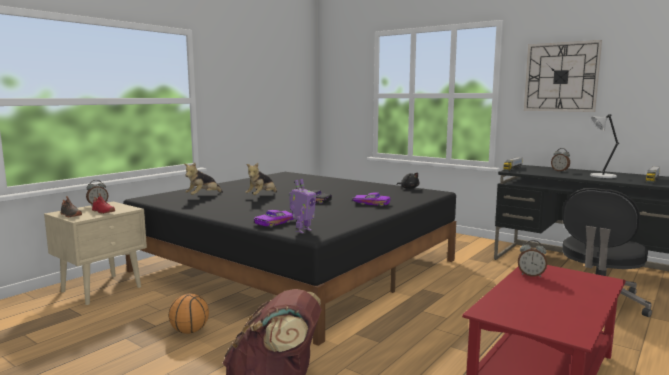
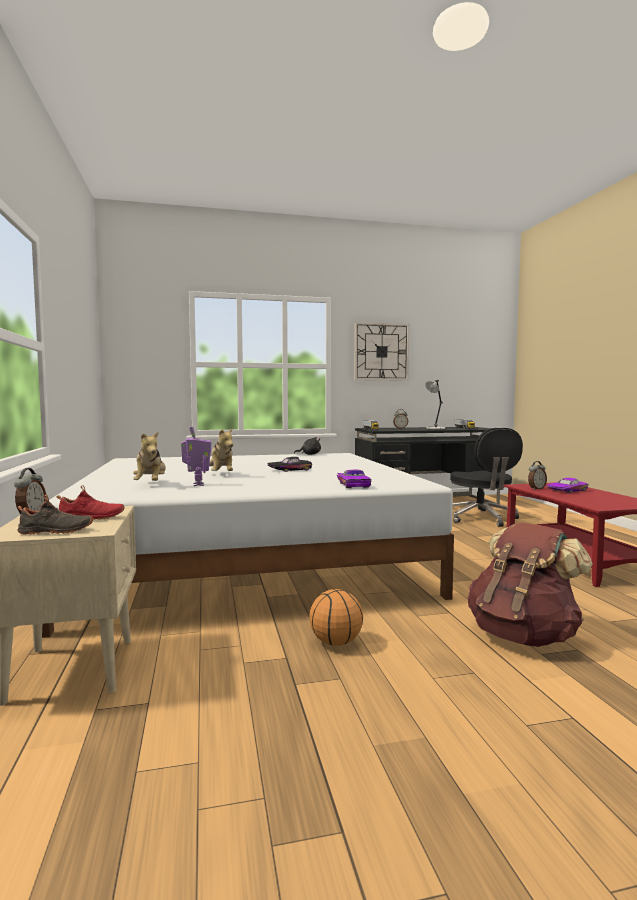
camera: 50 degrees left, 5 degrees down
black bed [123,172,456,346] -> white bed [42,453,454,638]
toy robot [289,179,316,233] -> toy robot moved to [181,427,211,486]
purple toy car [353,192,391,207] -> purple toy car moved to [546,478,588,493]

